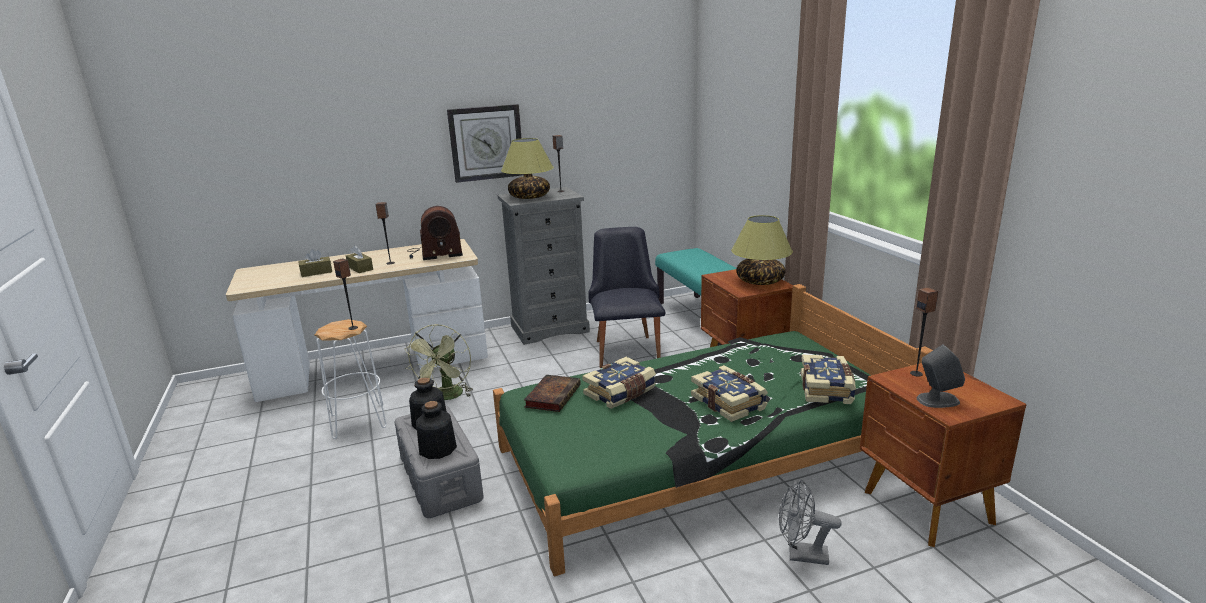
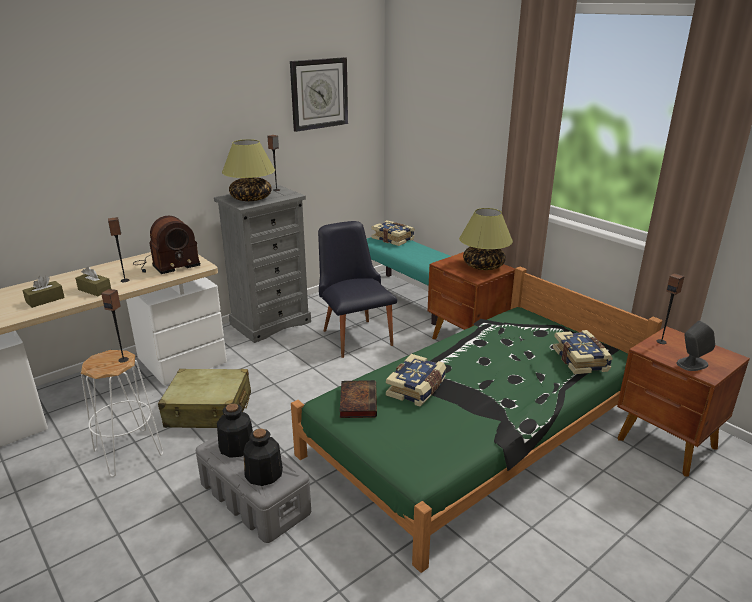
camera: 20 degrees left, 5 degrees up
green fan [404,324,472,400] -> beige suitcase [158,369,251,428]
wall clock [447,104,523,183] -> wall clock moved to [290,57,348,132]
book [691,365,768,422] -> book moved to [372,220,415,246]
grey fan [779,480,842,565] -> none

